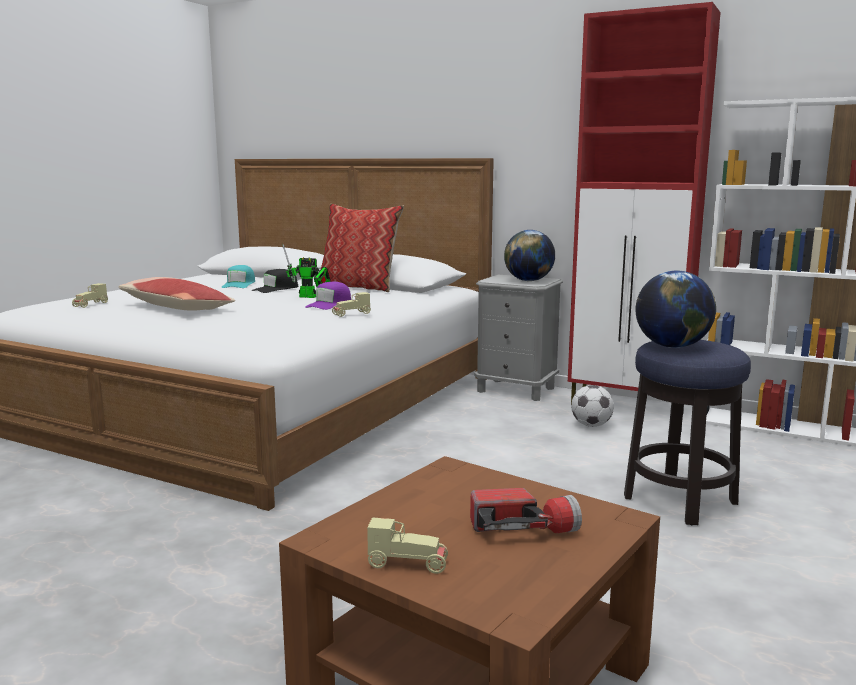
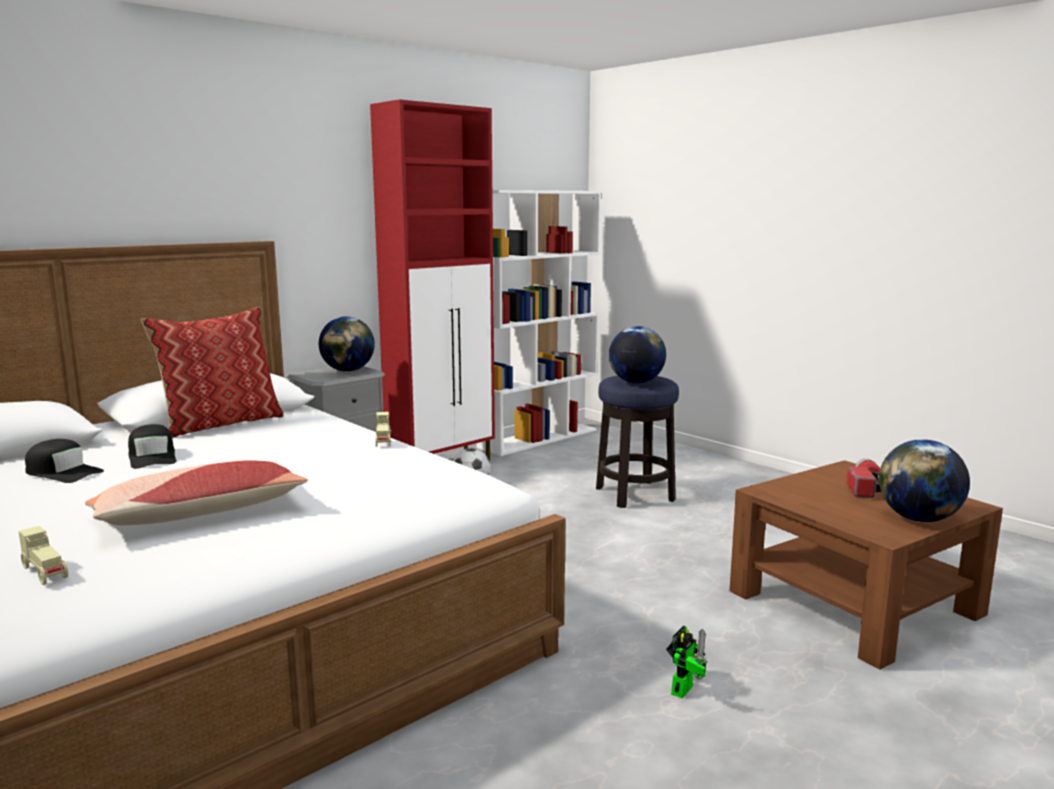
camera: 70 degrees left, 0 degrees up
turquoise cap [221,265,255,288] -> black cap [25,439,104,483]
toy robot [283,244,330,298] -> toy robot moved to [666,626,708,698]
purple cap [305,282,351,310] -> none
beige toy car [367,517,448,574] -> globe [879,439,970,522]

